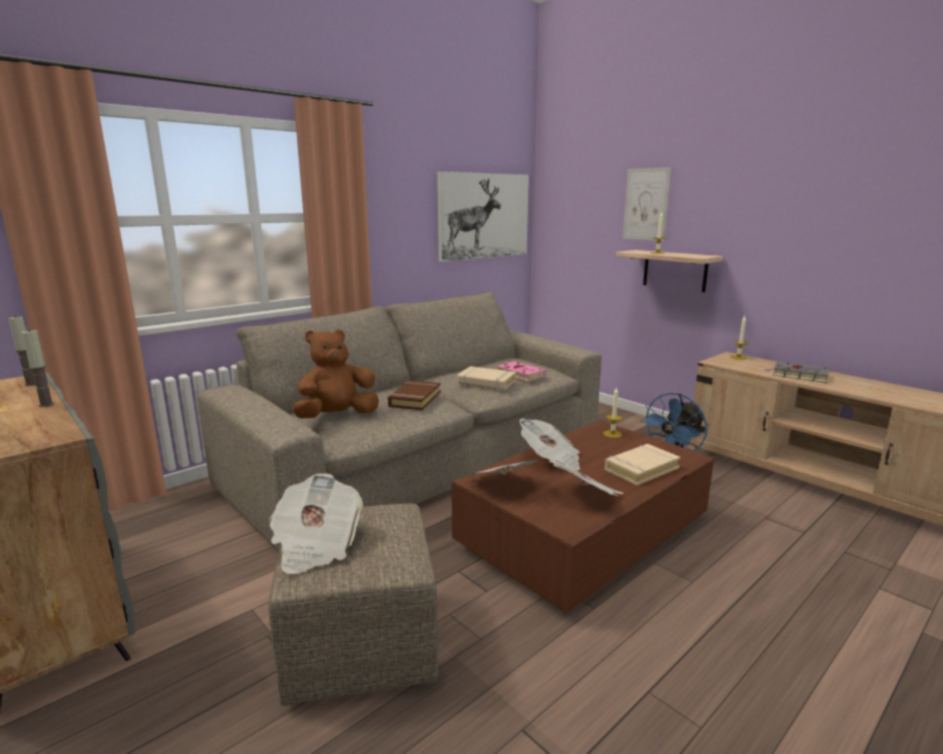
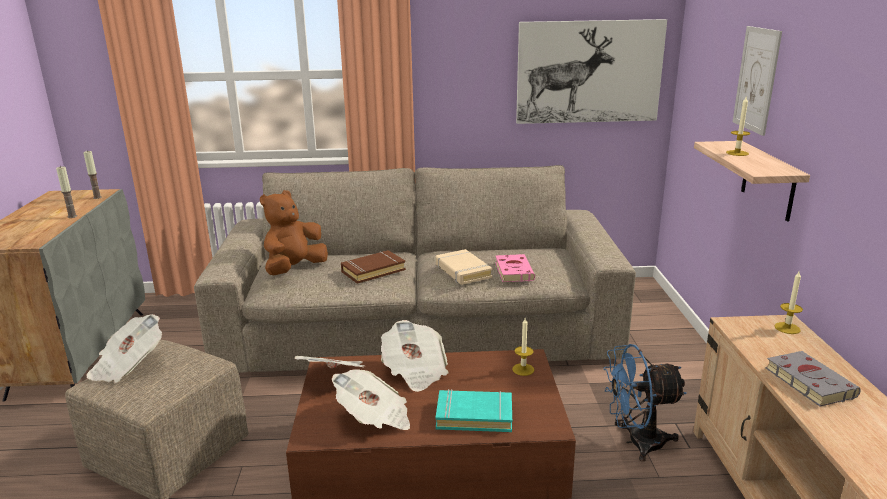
camera: 40 degrees right, 5 degrees up
brown plush toy [293,329,379,419] -> brown plush toy turned 60 degrees counterclockwise [260,190,328,275]
beige book [605,444,680,486] -> turquoise book [435,389,512,432]

